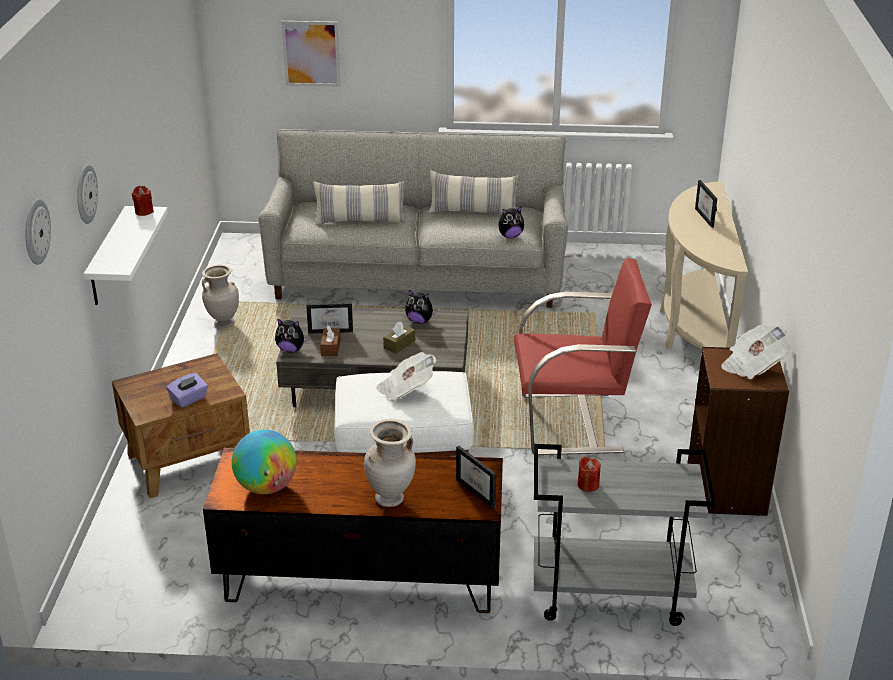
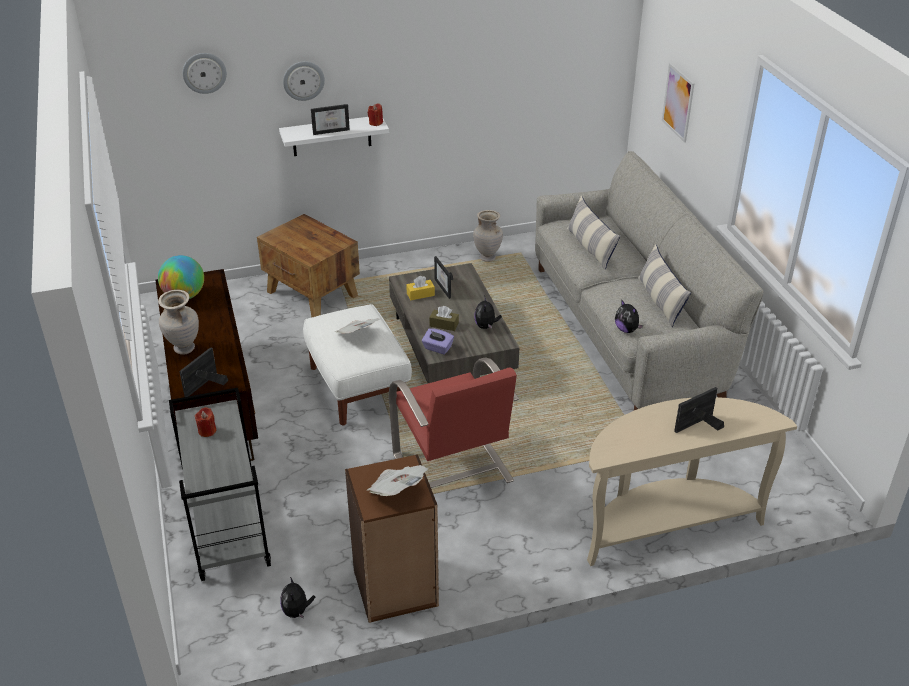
camera: 70 degrees right, 5 degrees up
purple tissue box [166,373,208,408] -> purple tissue box moved to [422,328,454,355]
plush toy [275,318,309,352] -> plush toy moved to [280,577,315,618]
brown tissue box [320,325,341,356] -> yellow tissue box [406,276,435,300]
none -> picture frame [311,104,350,135]

